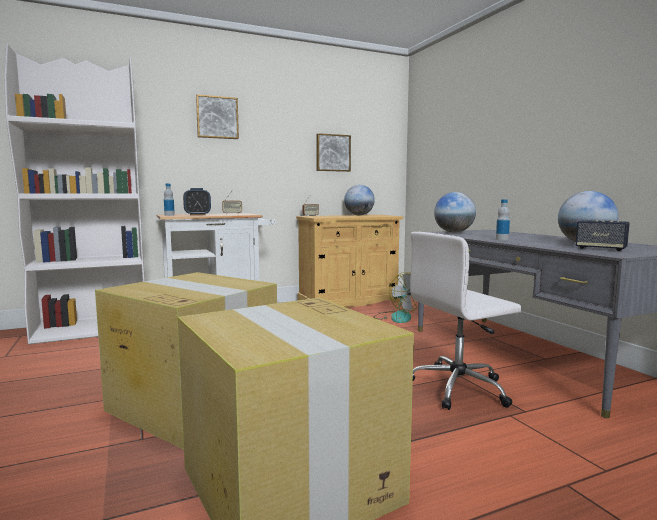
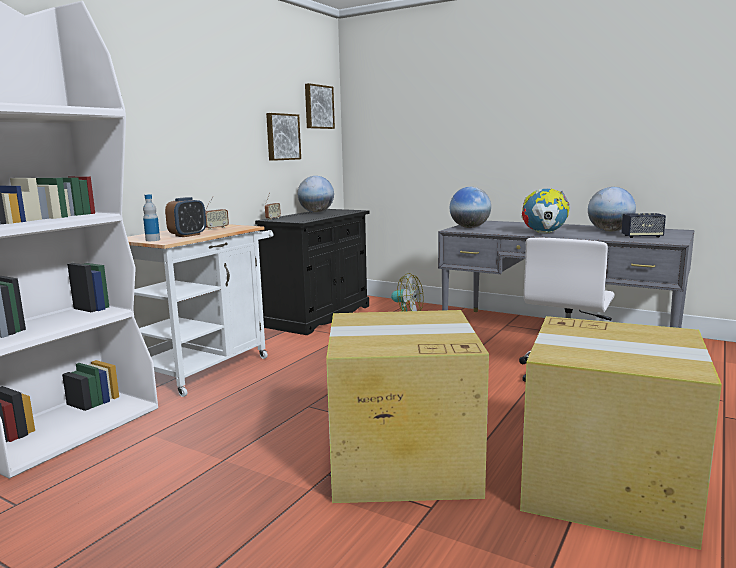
camera: 35 degrees left, 5 degrees up
picture [196,94,239,139] -> picture moved to [305,83,335,129]
beige cabinet [296,215,403,307] -> black cabinet [255,209,370,335]
bottle [496,199,510,240] -> globe [521,189,570,234]

